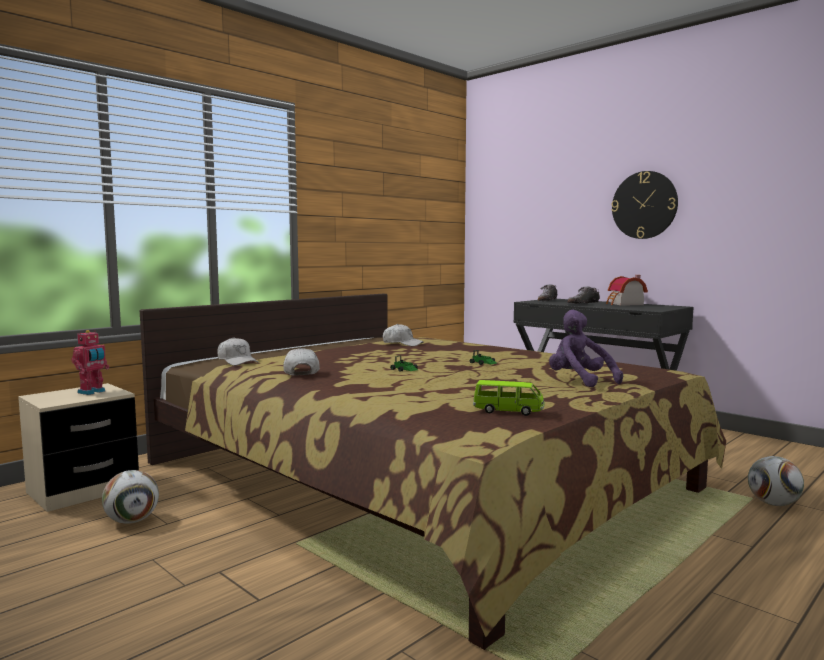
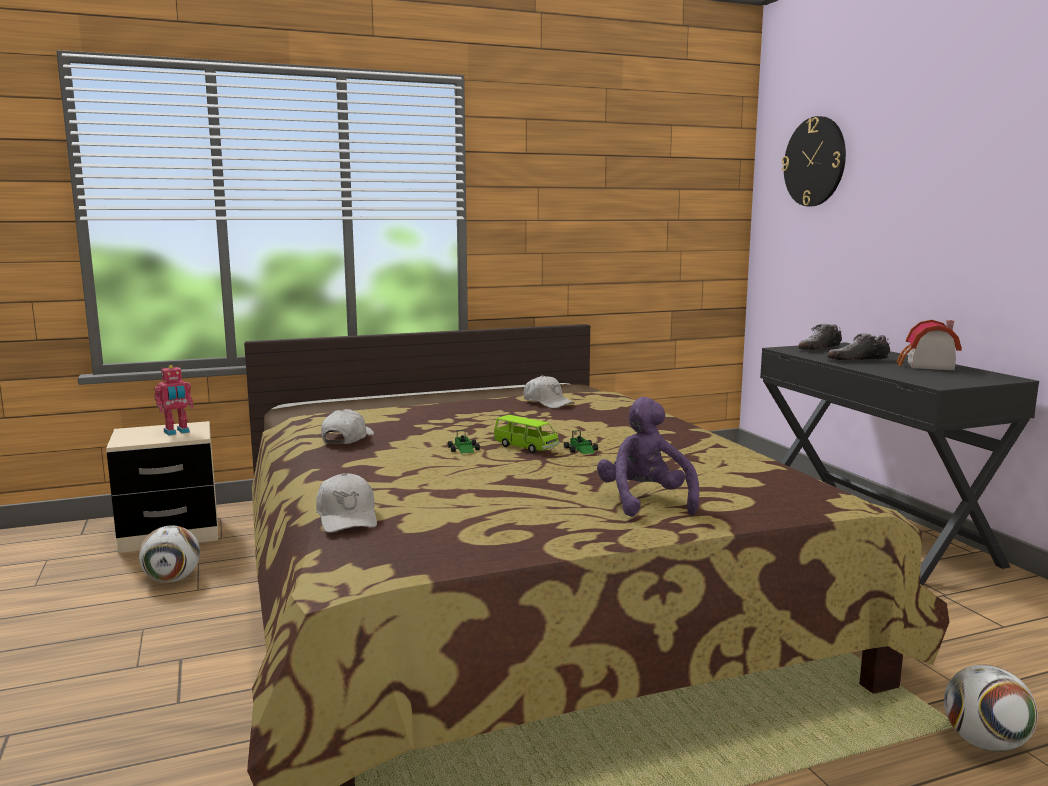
camera: 25 degrees right, 5 degrees up
white cap [218,337,258,366] -> white cap moved to [316,473,377,533]
green toy car [473,380,545,416] -> green toy car moved to [493,415,560,453]
wall clock [611,171,678,239] -> wall clock moved to [782,116,846,206]

